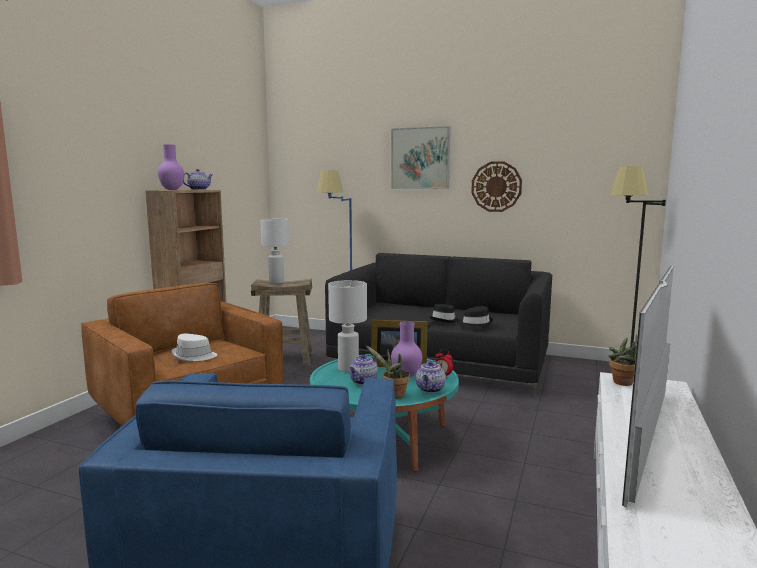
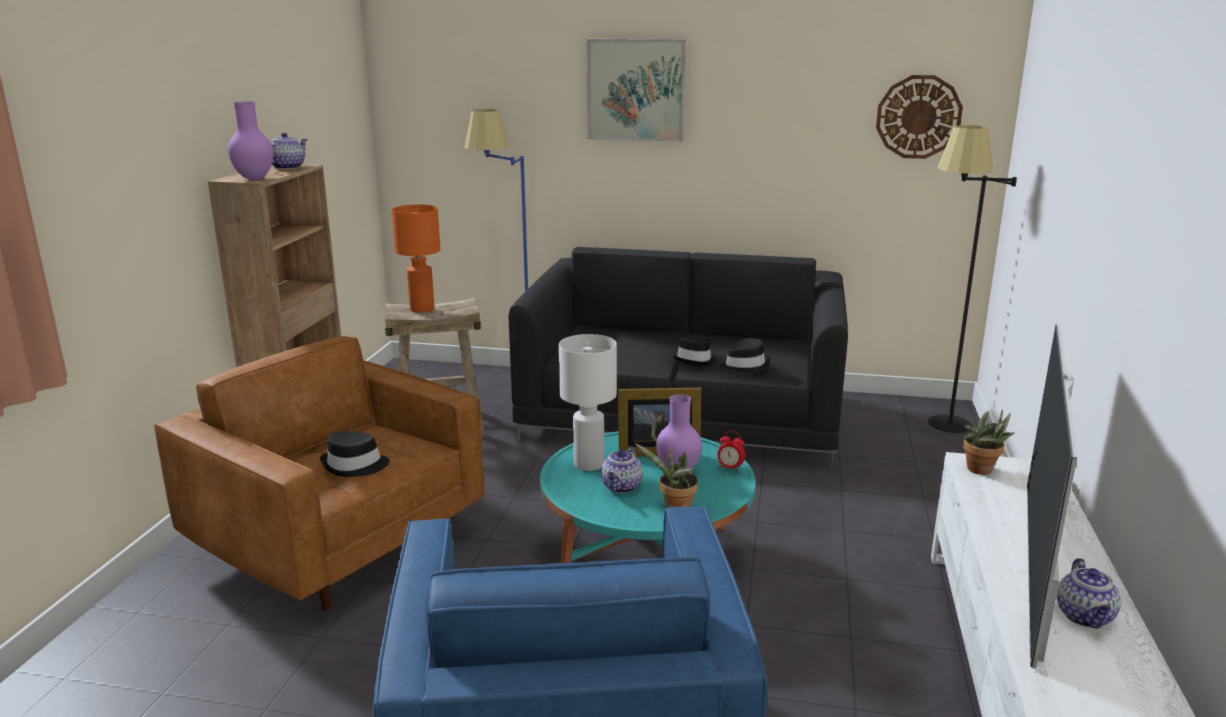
camera: 10 degrees left, 10 degrees up
white hat [172,334,217,361] -> black hat [320,431,389,477]
white table lamp [260,219,289,284] -> orange table lamp [392,204,440,313]
teapot [416,361,446,393] -> teapot moved to [1057,558,1121,628]
wall clock [471,161,522,212] -> wall clock moved to [876,75,963,159]

